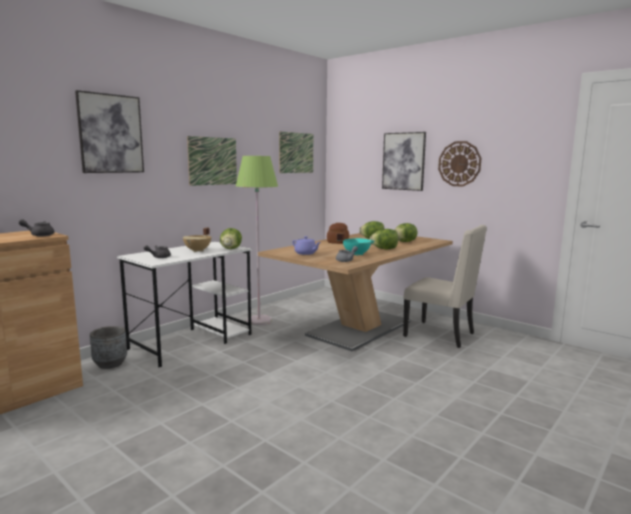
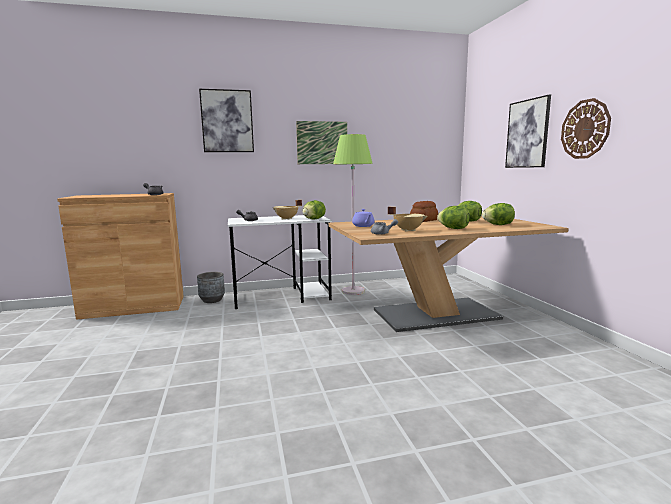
camera: 35 degrees right, 0 degrees up
picture [279,131,313,173] -> none
turquoise cooking pot [336,233,375,256] -> beige cooking pot [388,207,427,232]
beige chair [403,225,487,348] -> none

